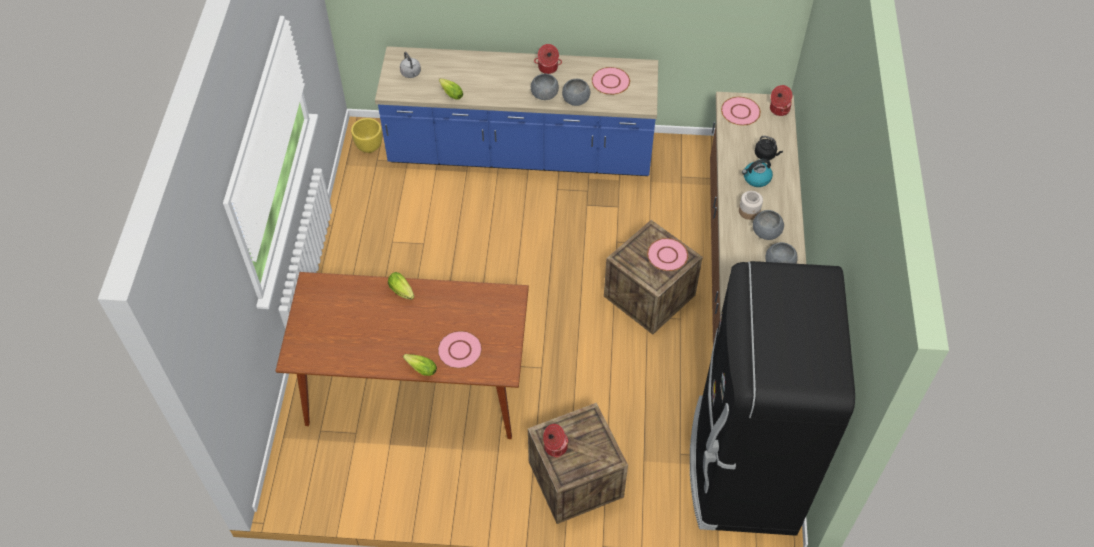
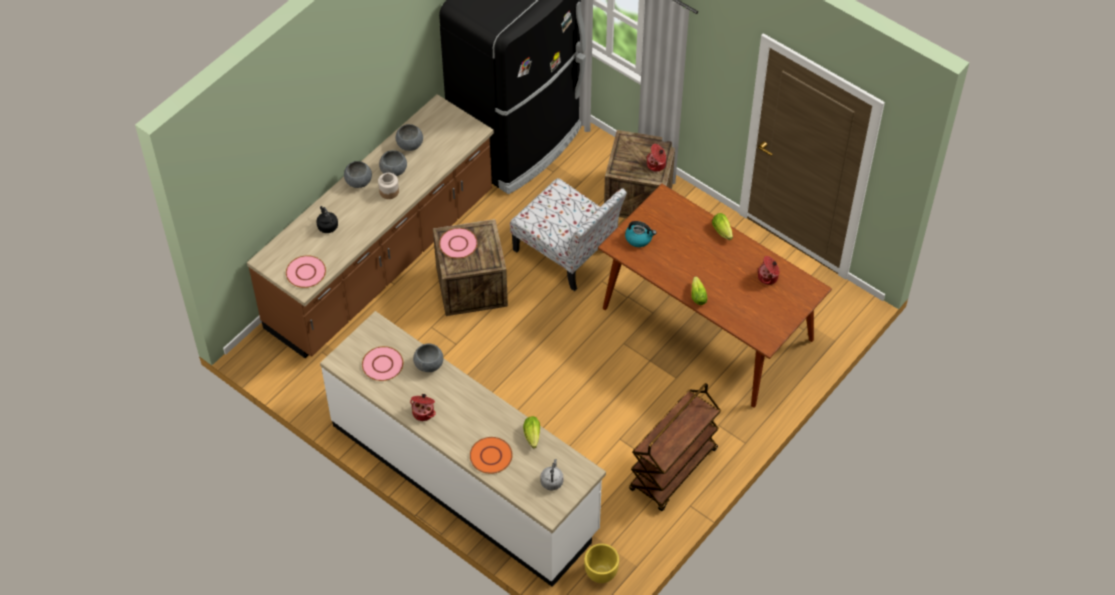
camera: 145 degrees left, 0 degrees up
blue counter [375,46,658,176] -> white counter [320,311,606,587]
pink plate [437,330,482,369] -> none
grey bowl [531,74,559,100] -> grey bowl moved to [344,161,372,188]
kettle [742,159,773,187] -> kettle moved to [625,221,657,247]
cooking pot [770,85,792,116] -> cooking pot moved to [758,256,780,285]
none -> orange plate [470,437,513,474]
none -> chair [510,178,627,291]
none -> brown cart [629,383,721,511]

